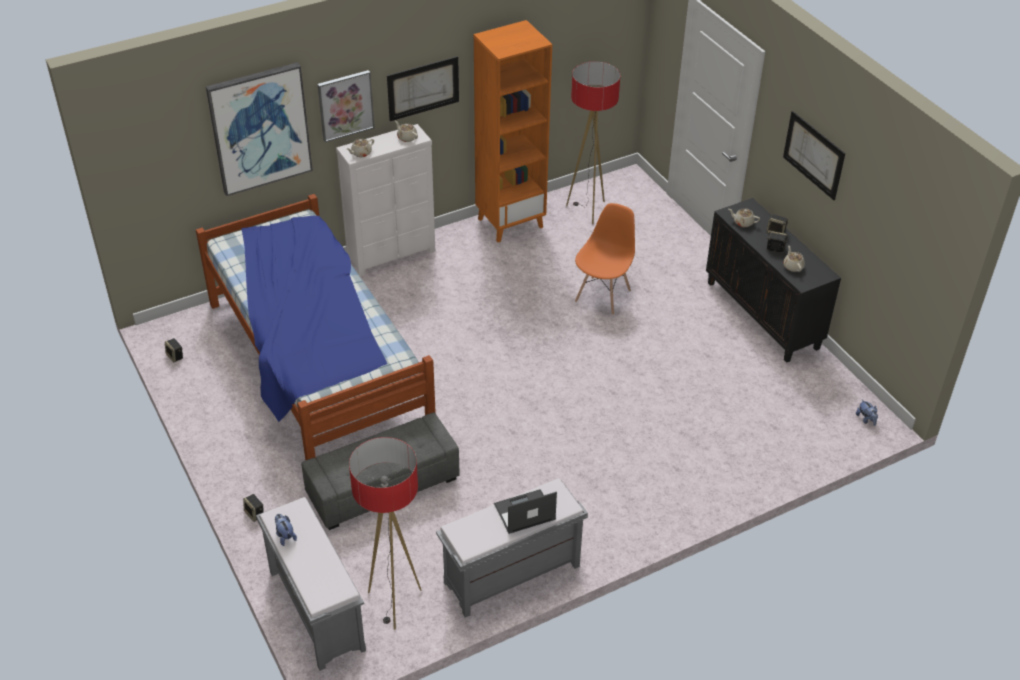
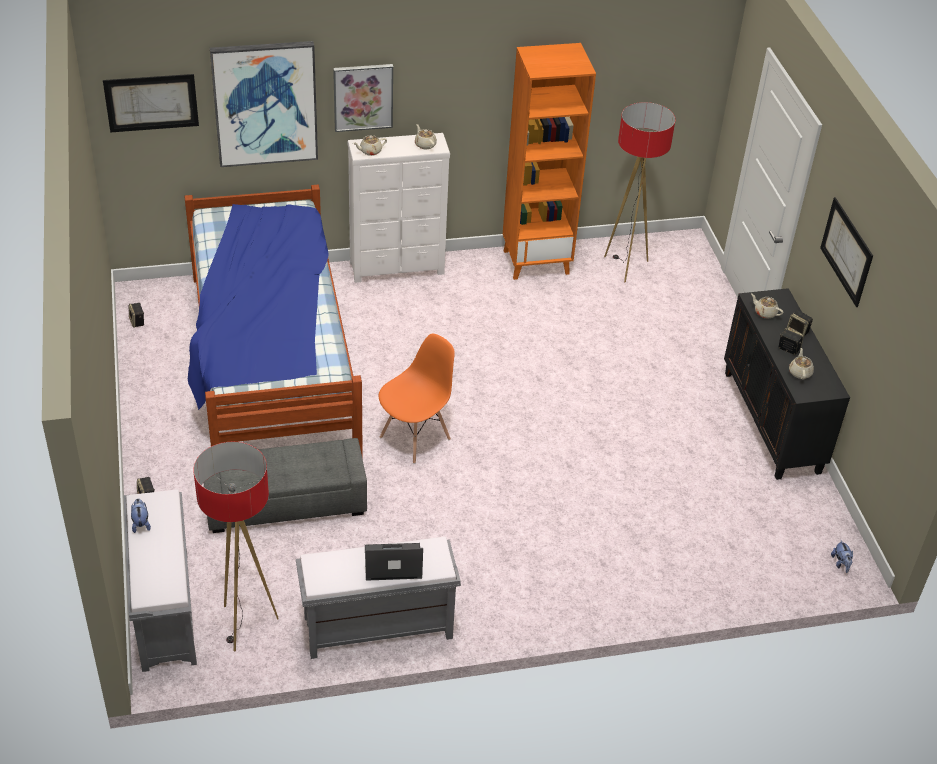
camera: 15 degrees right, 0 degrees up
picture [387,56,459,121] -> picture moved to [103,74,199,132]
orange chair [575,203,635,315] -> orange chair moved to [379,334,455,464]

